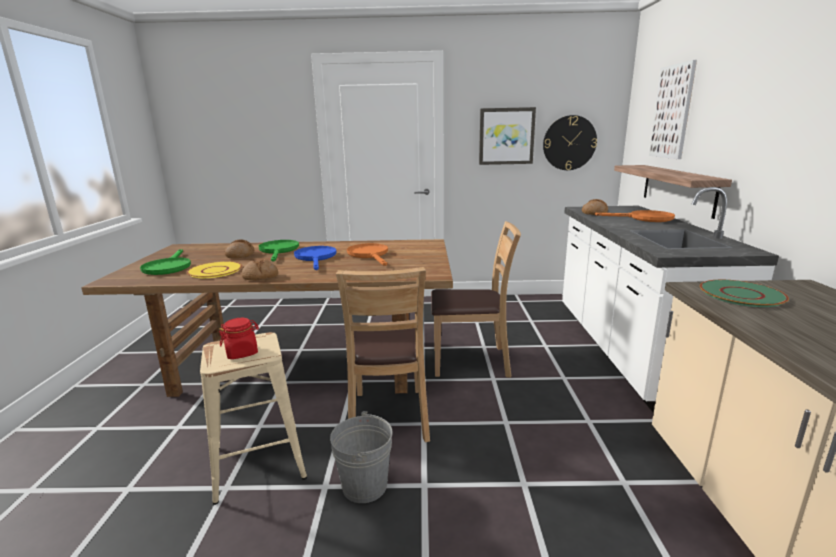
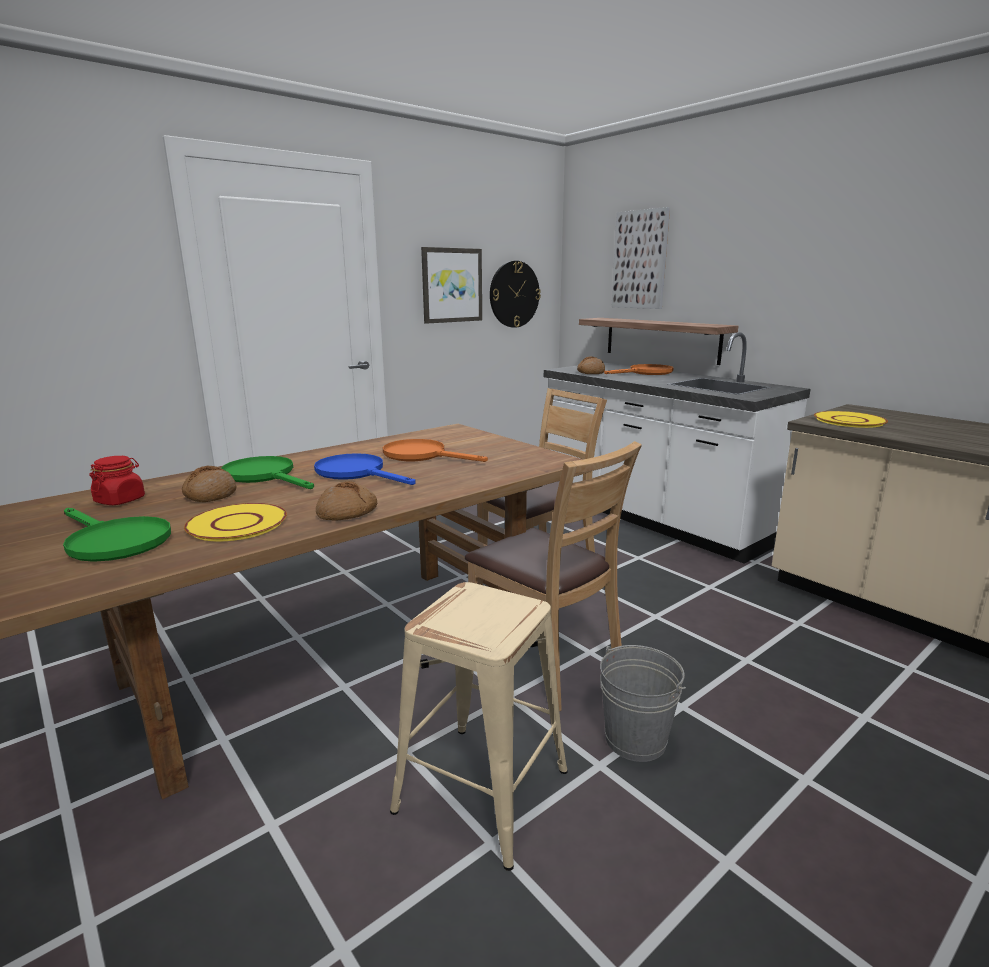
camera: 40 degrees left, 0 degrees up
red jar [219,318,259,359] -> red jar moved to [89,456,145,505]
green plate [700,280,789,307] -> yellow plate [814,411,888,428]

